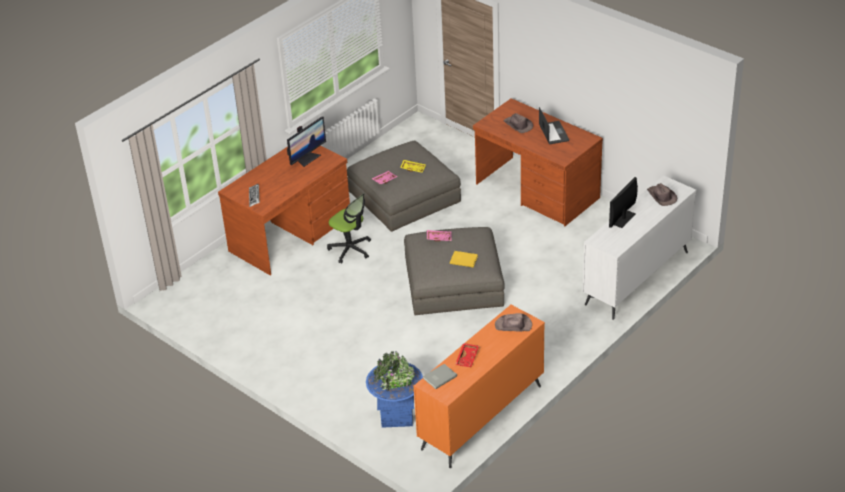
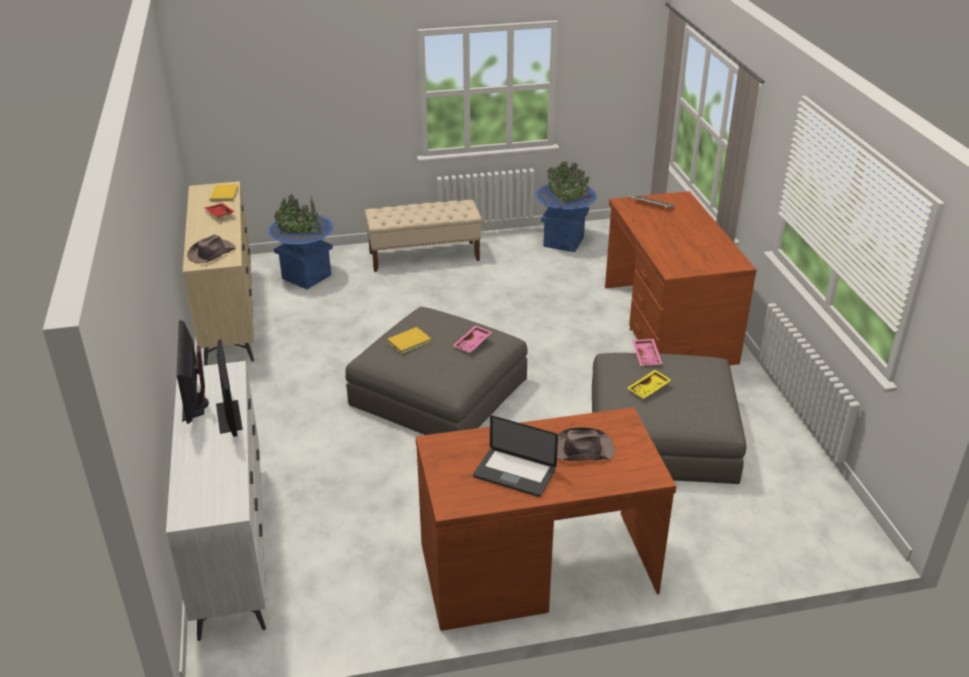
camera: 125 degrees right, 5 degrees down
monitor [287,117,326,167] -> monitor moved to [177,320,209,424]
office chair [327,193,371,264] -> none
orange dresser [413,305,545,468] -> beige dresser [183,181,254,366]
grey book [423,364,457,389] -> yellow book [210,184,239,202]
brown hat [647,183,677,206] -> none
none -> beige bench [365,199,482,272]
none -> blue planter [536,162,597,252]

